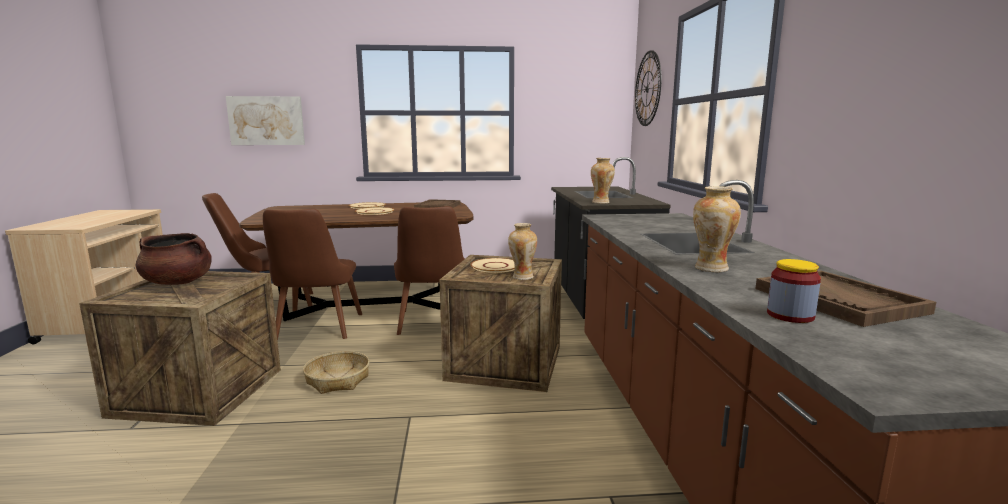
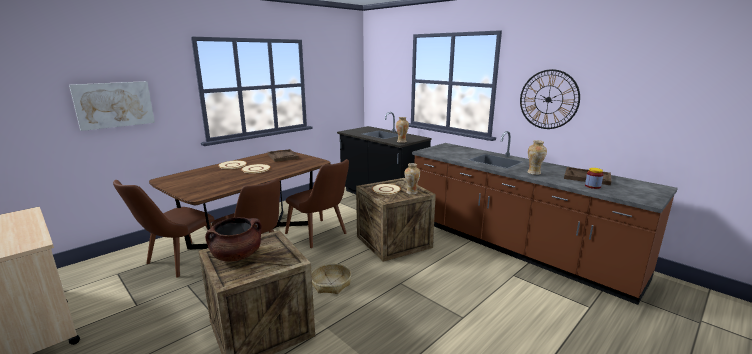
camera: 40 degrees left, 5 degrees up
wall clock [635,50,661,126] -> wall clock moved to [520,69,580,129]

